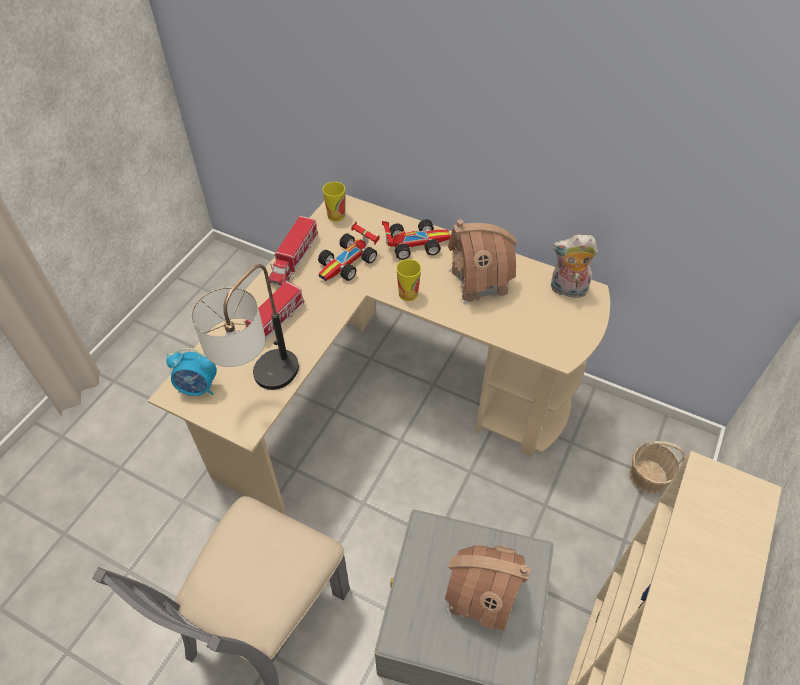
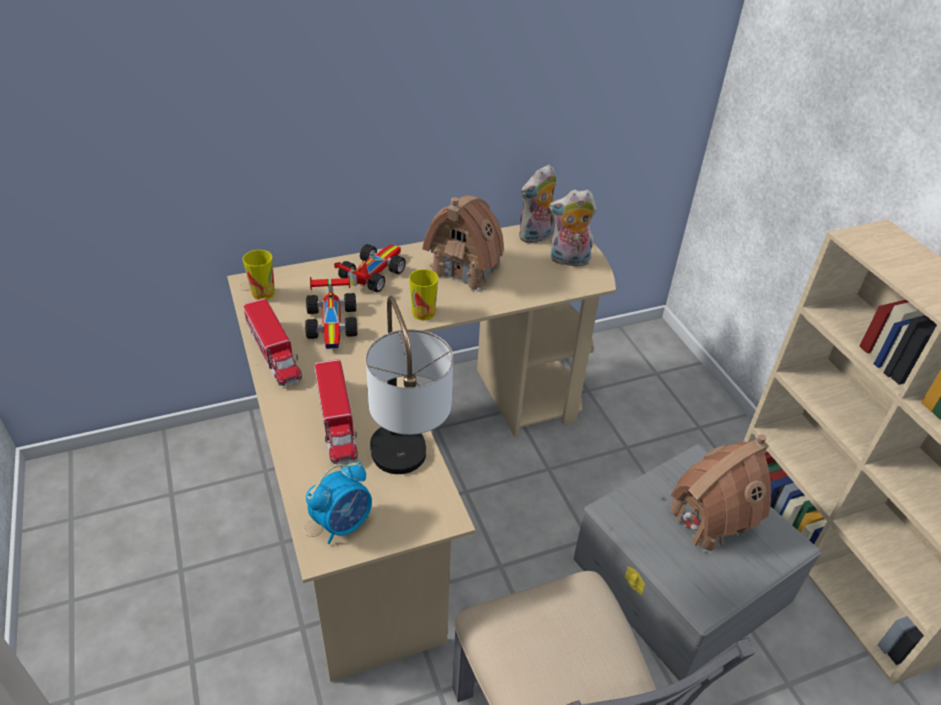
camera: 50 degrees left, 10 degrees down
basket [629,441,686,494] -> none
none -> plush toy [549,190,597,267]

